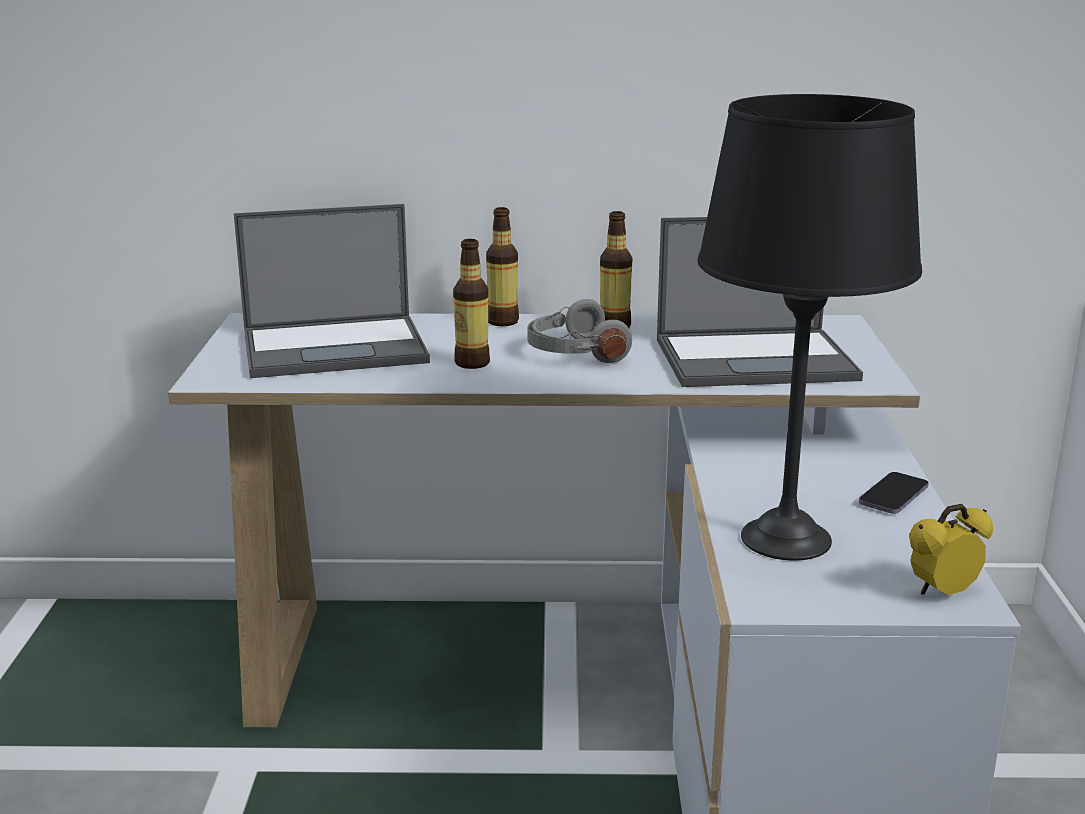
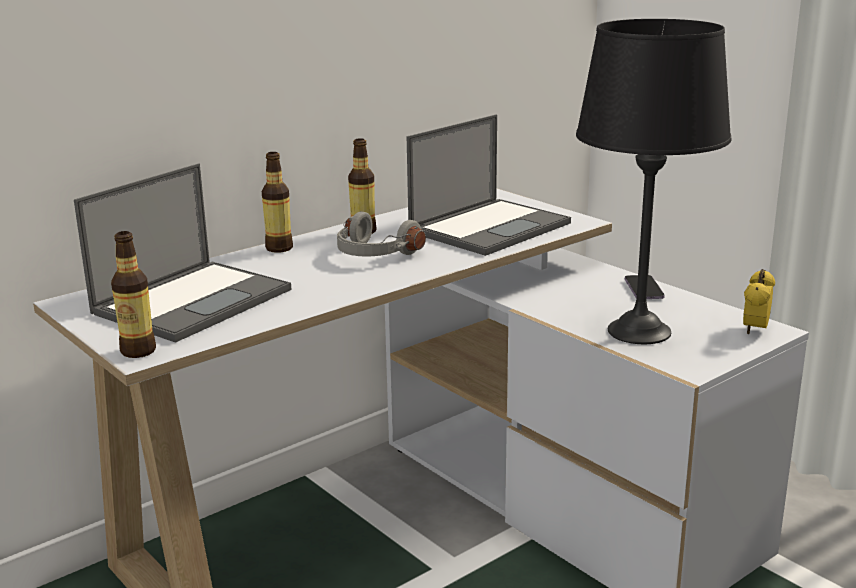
camera: 40 degrees left, 0 degrees up
bottle [453,239,490,369] -> bottle moved to [111,231,156,358]

